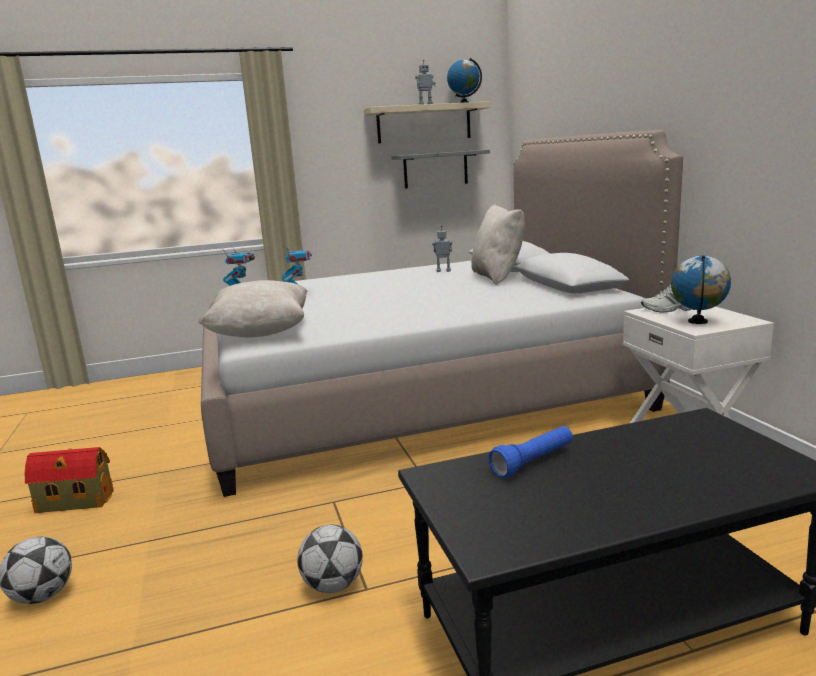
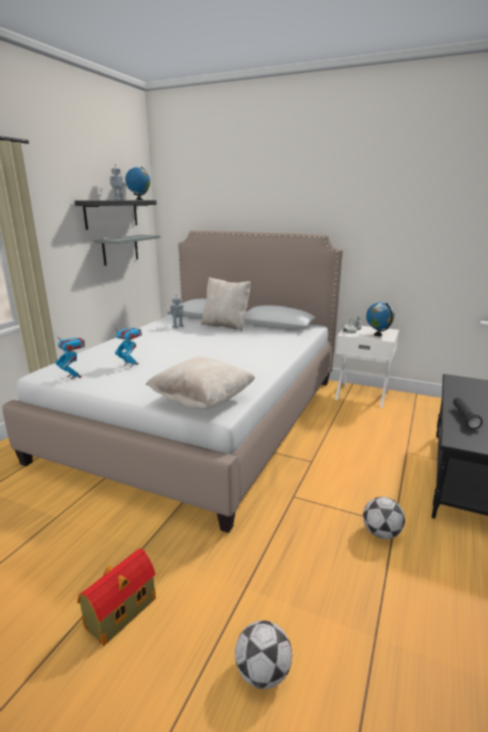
camera: 50 degrees left, 5 degrees up
beige shelf [364,101,491,143] -> black shelf [75,200,157,230]
blue flashlight [489,426,573,478] -> black flashlight [453,398,483,429]

